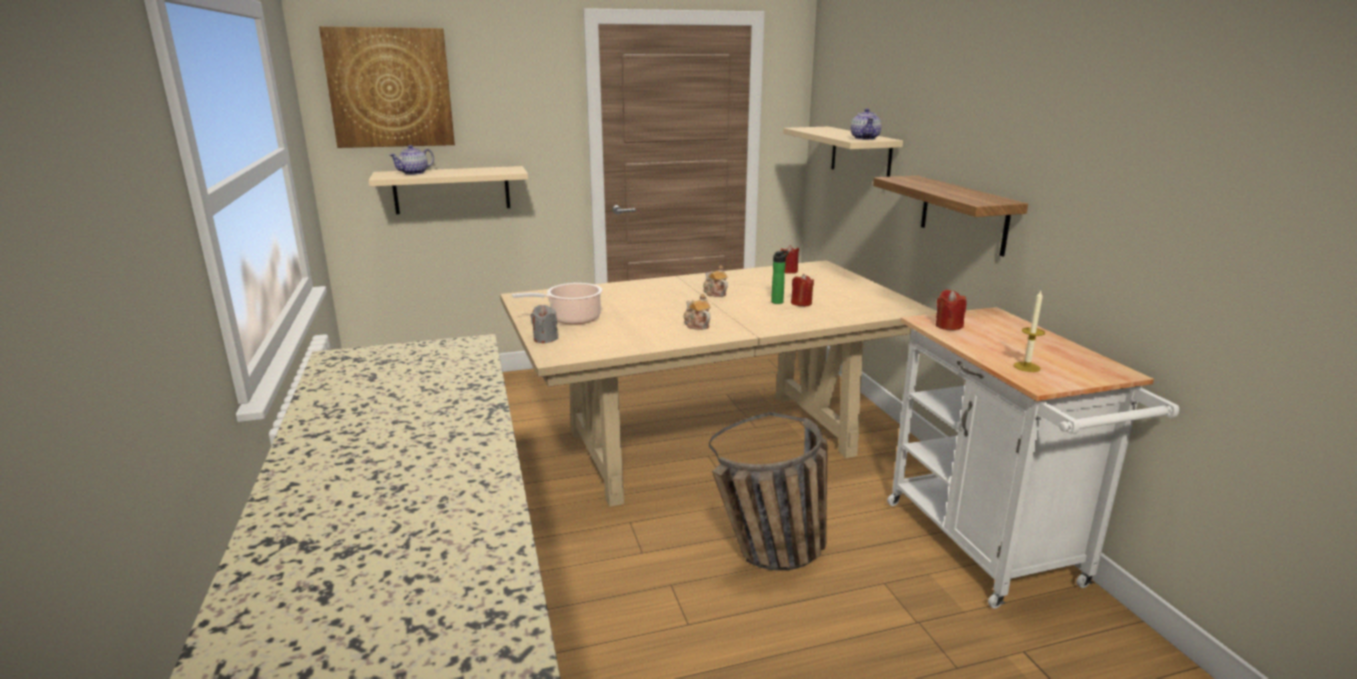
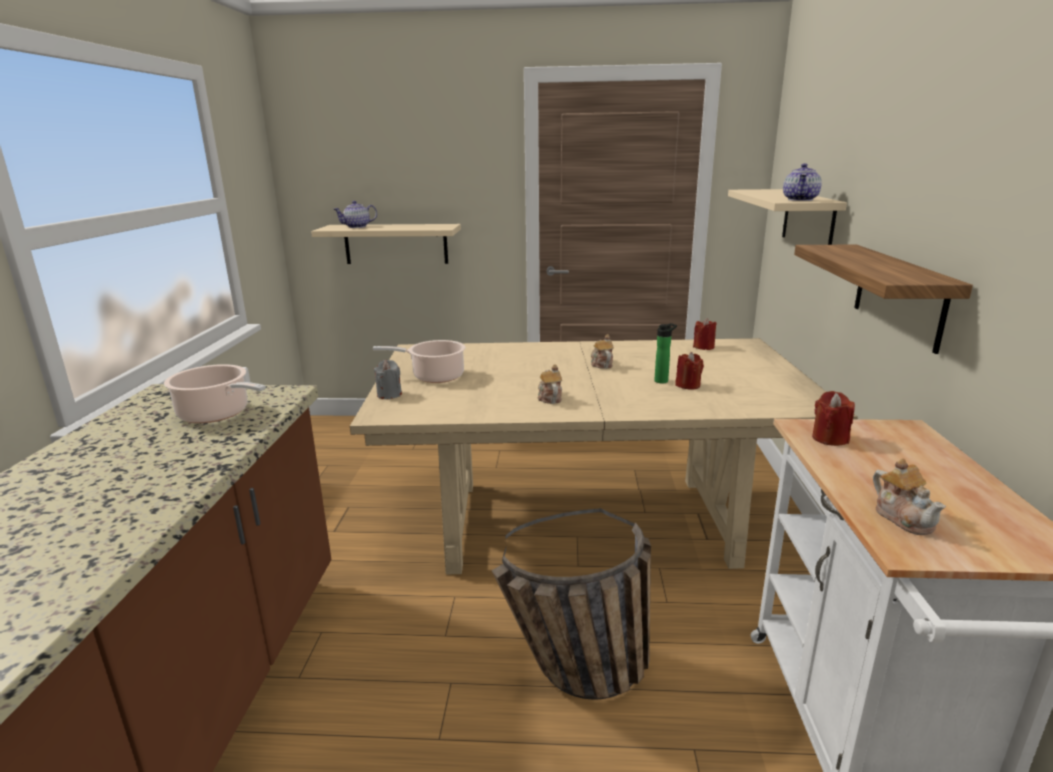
camera: 20 degrees right, 0 degrees up
picture [319,26,455,148] -> none
candle [1014,291,1045,372] -> teapot [873,458,946,535]
none -> cooking pot [164,364,266,423]

